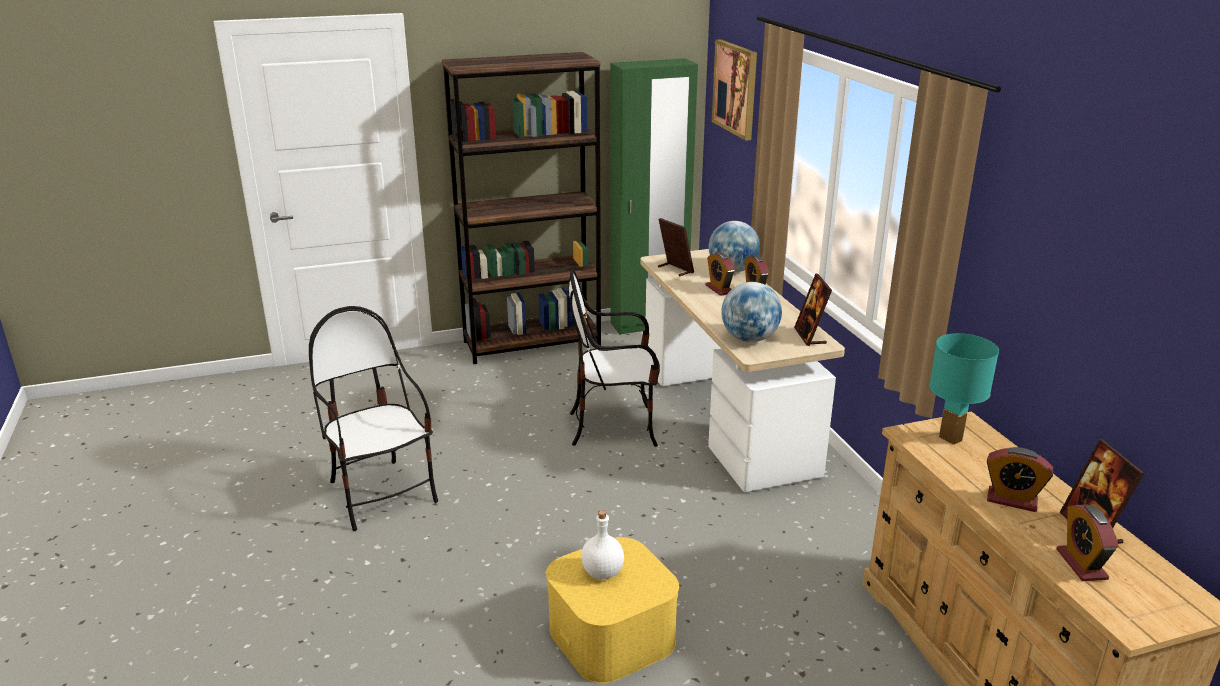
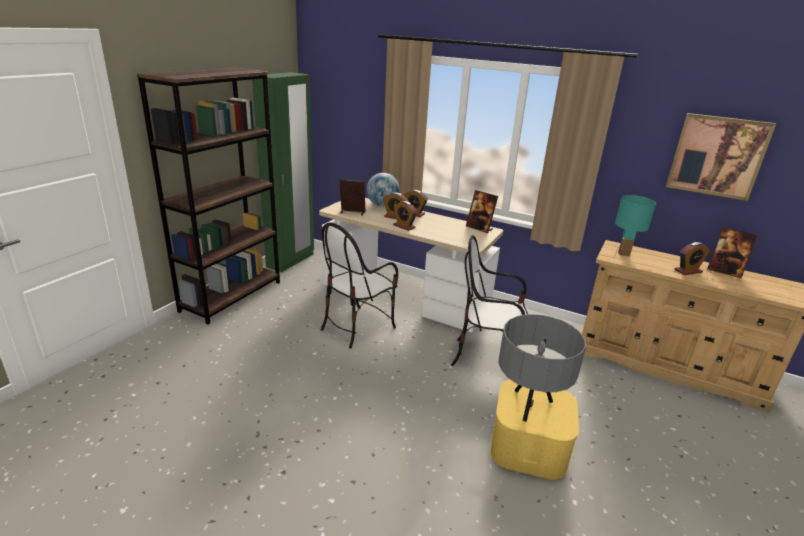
camera: 45 degrees left, 0 degrees up
chair [309,306,438,531] -> chair moved to [451,235,528,366]
white bottle [581,510,624,579] -> grey table lamp [498,314,586,422]
picture [712,39,757,141] -> picture moved to [666,113,776,201]
globe [721,282,782,342] -> none
alarm clock [1057,504,1119,581] -> alarm clock moved to [393,201,417,231]

